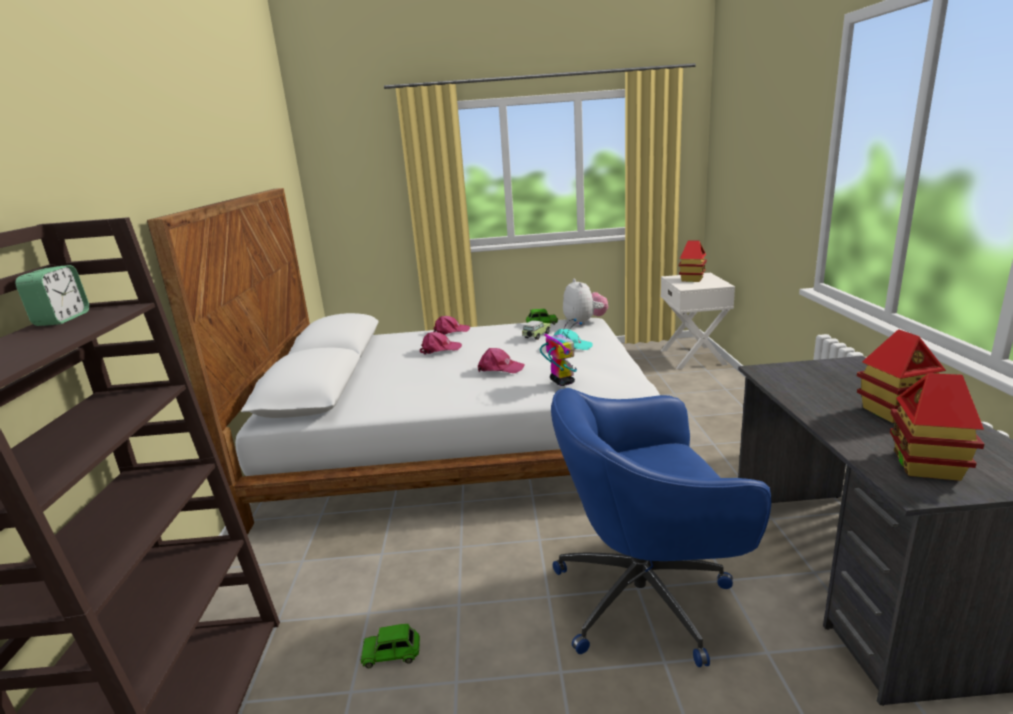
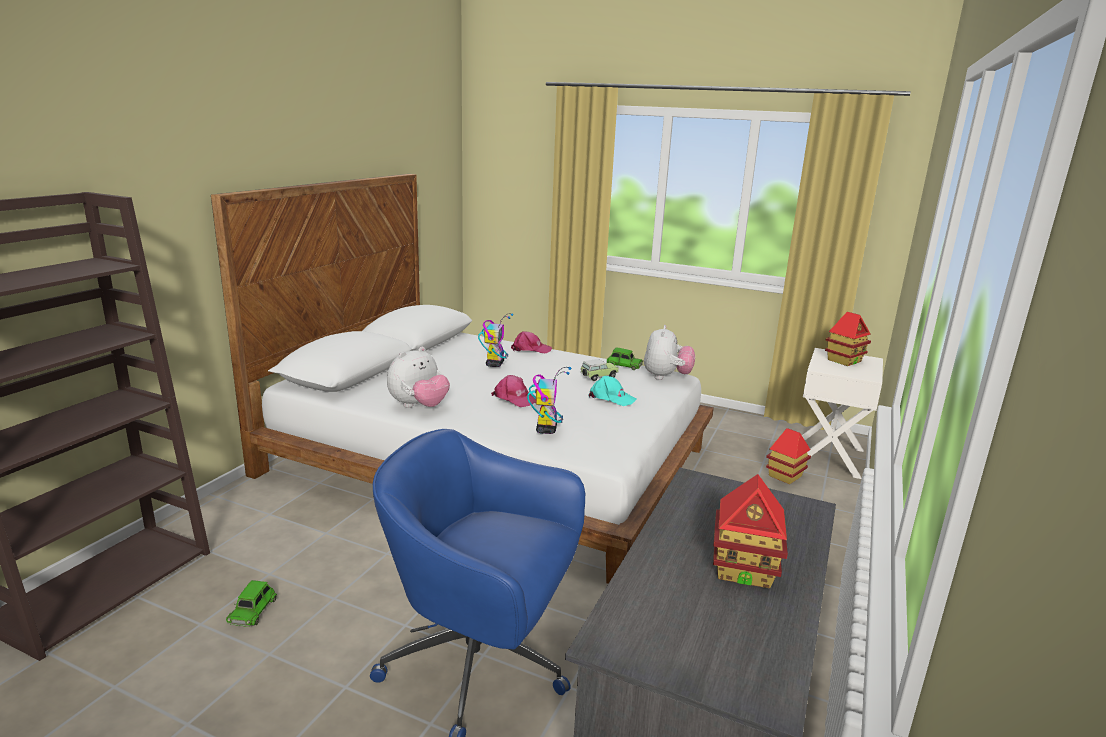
camera: 25 degrees right, 0 degrees up
alarm clock [16,265,89,326] -> none
green toy car [360,624,420,668] -> green toy car turned 105 degrees counterclockwise [226,580,277,627]
pink cap [420,332,462,355] -> toy robot [478,313,513,367]
toy house [890,373,984,481] -> toy house moved to [766,428,811,484]
none -> plush toy [387,347,450,408]

